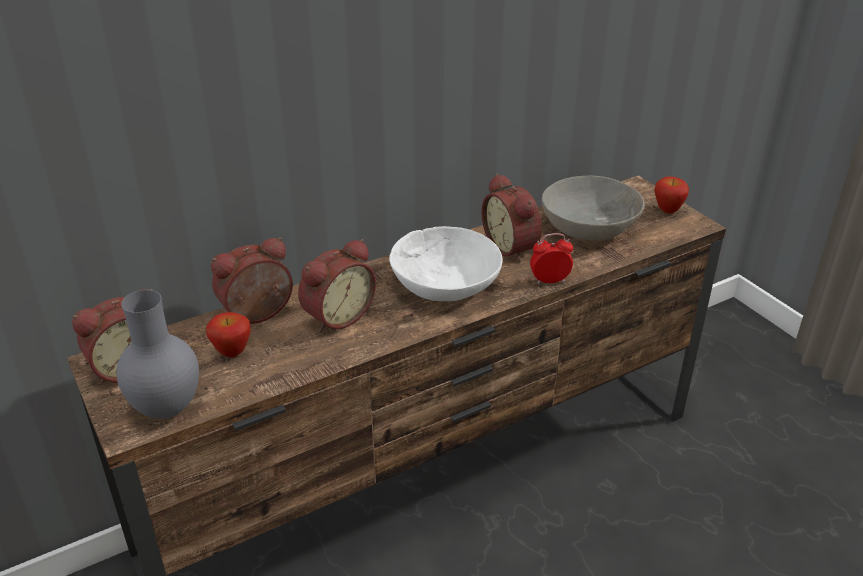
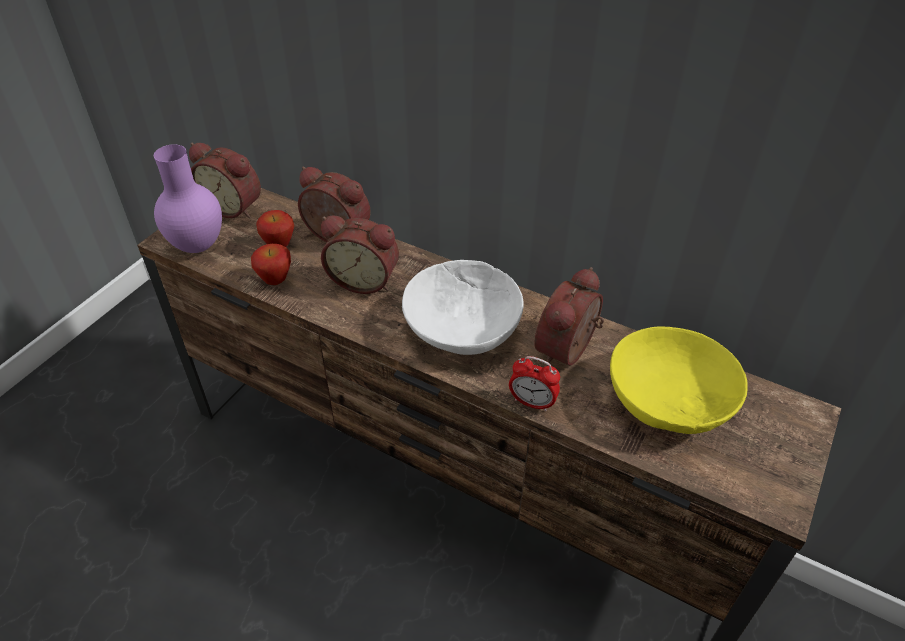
camera: 60 degrees right, 10 degrees up
grey vase [116,290,199,419] -> purple vase [154,144,222,253]
alarm clock [530,233,573,284] -> alarm clock turned 150 degrees clockwise [509,356,560,411]
grey bowl [542,176,645,240] -> yellow bowl [610,326,748,434]
apple [654,176,689,214] -> apple moved to [251,244,291,285]

